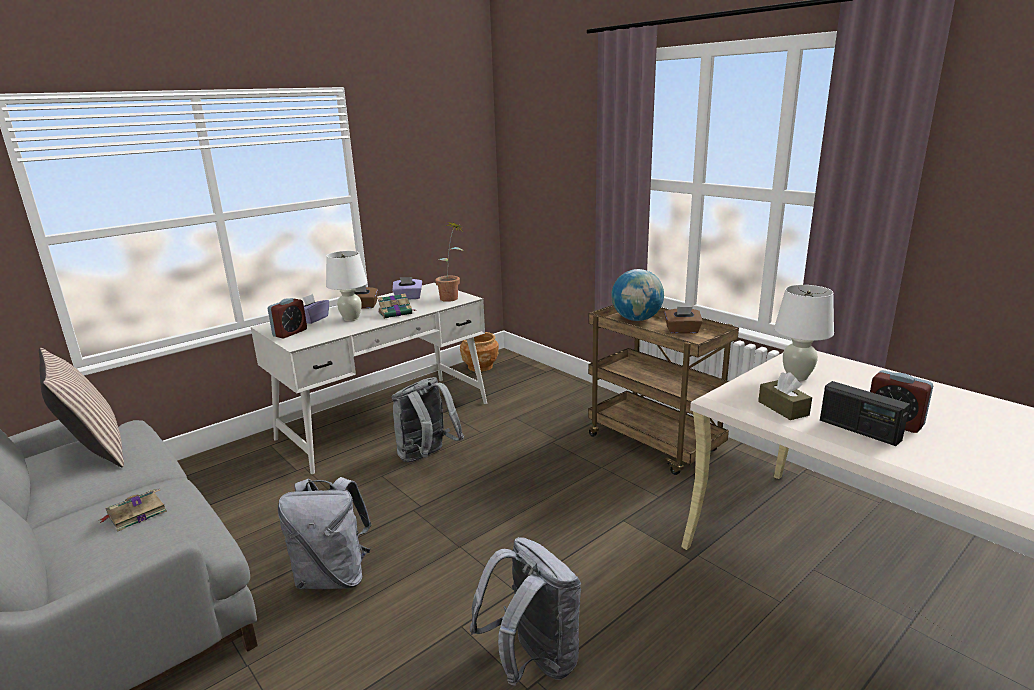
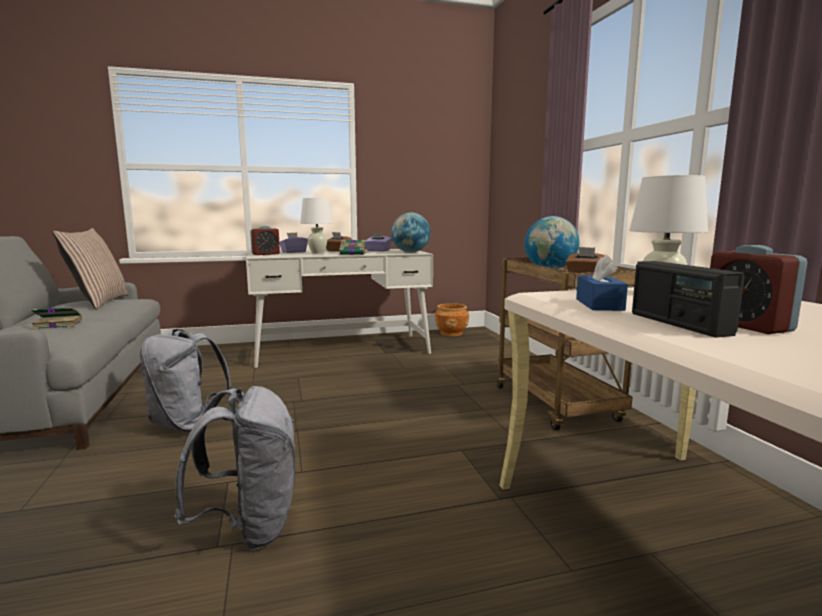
camera: 25 degrees right, 10 degrees down
grey backpack [391,377,464,462] -> none
potted plant [435,221,464,302] -> globe [391,212,431,252]
brown tissue box [758,372,812,420] -> blue tissue box [576,254,628,311]

